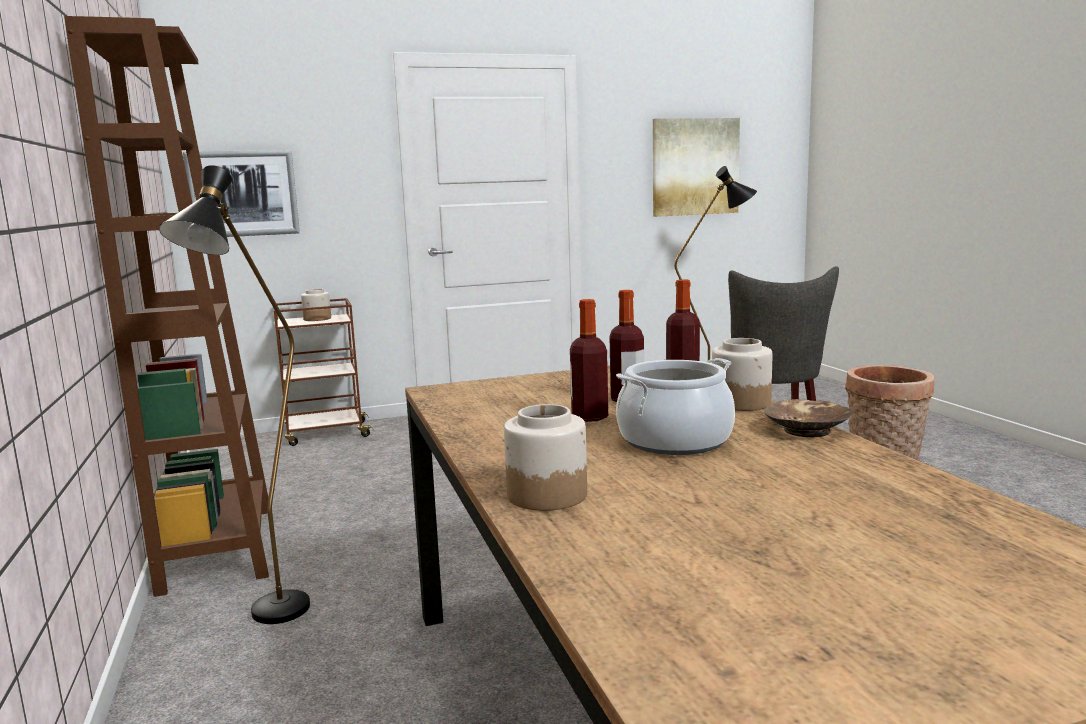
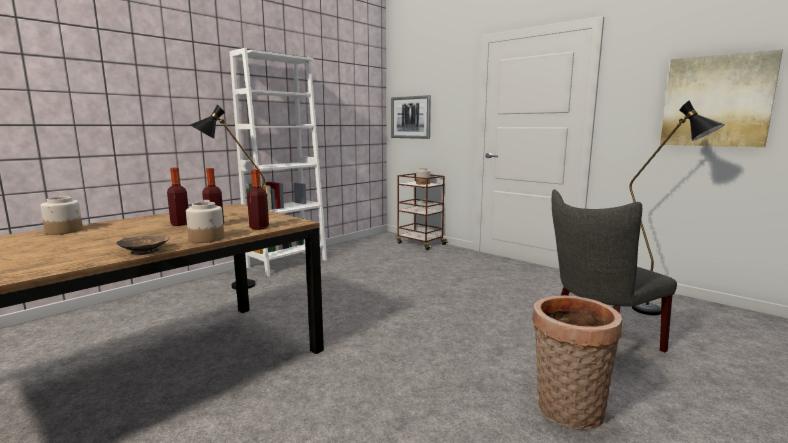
camera: 60 degrees right, 0 degrees up
brown bookcase [64,16,269,597] -> white bookcase [229,48,327,277]
cooking pot [616,358,735,455] -> none

